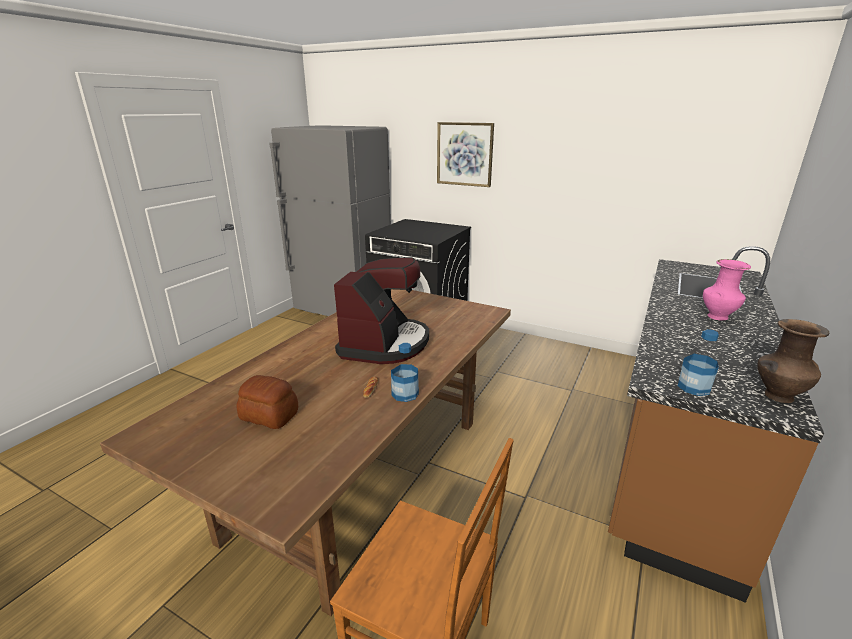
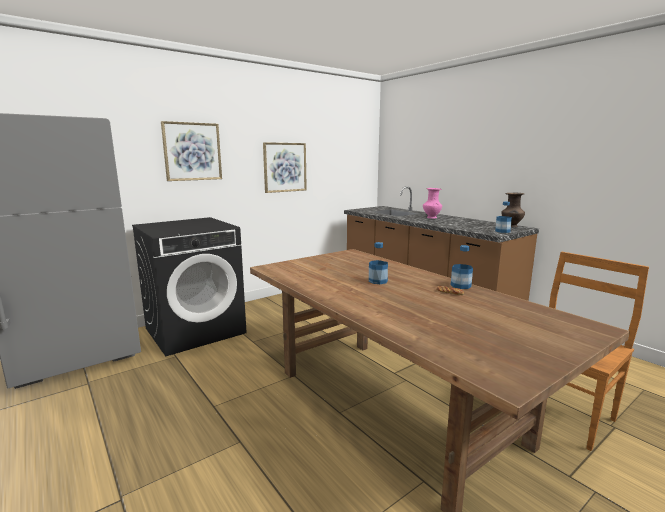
camera: 65 degrees left, 10 degrees down
bread [236,375,298,429] -> none
coffee machine [334,257,429,364] -> bottle [369,242,388,284]
none -> picture [263,142,307,193]

